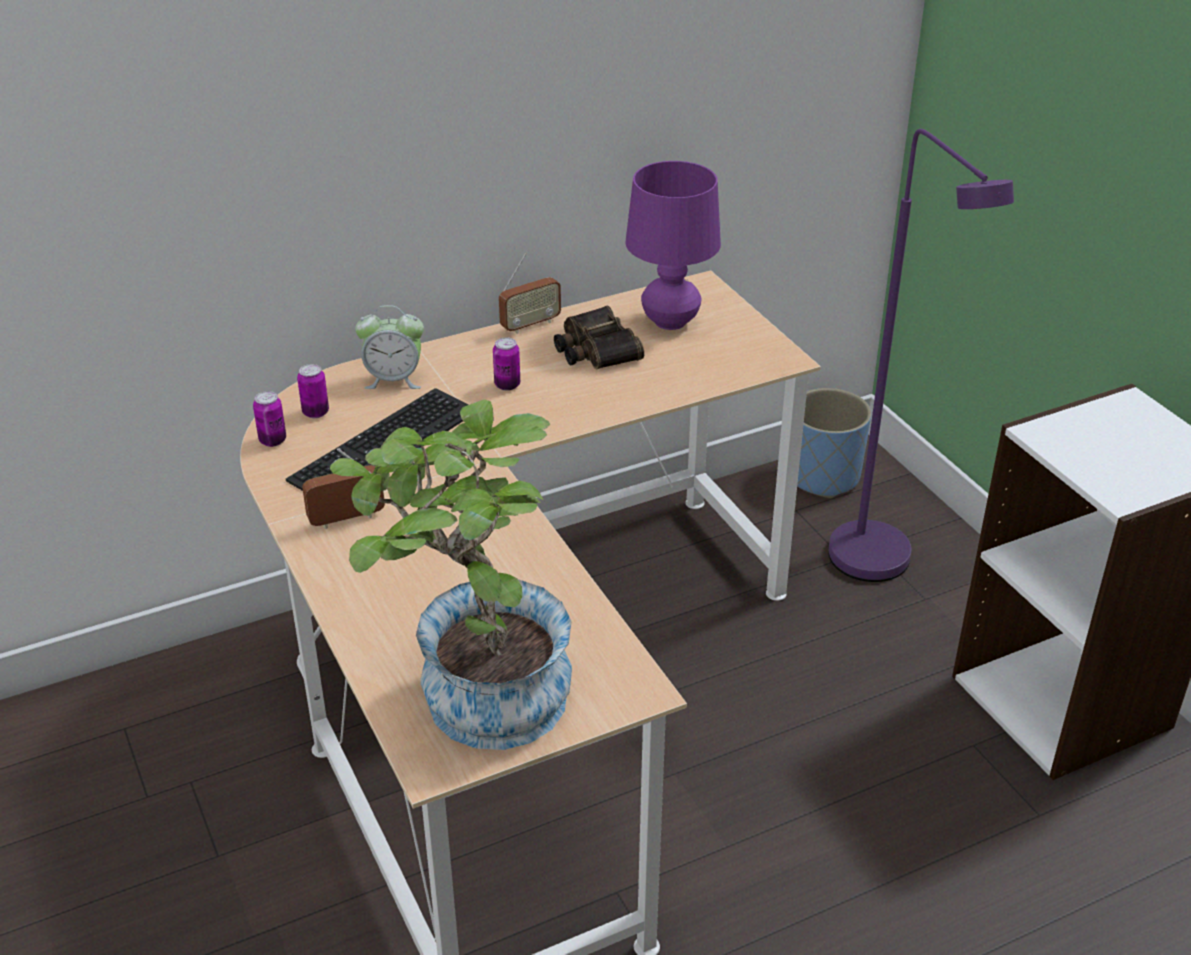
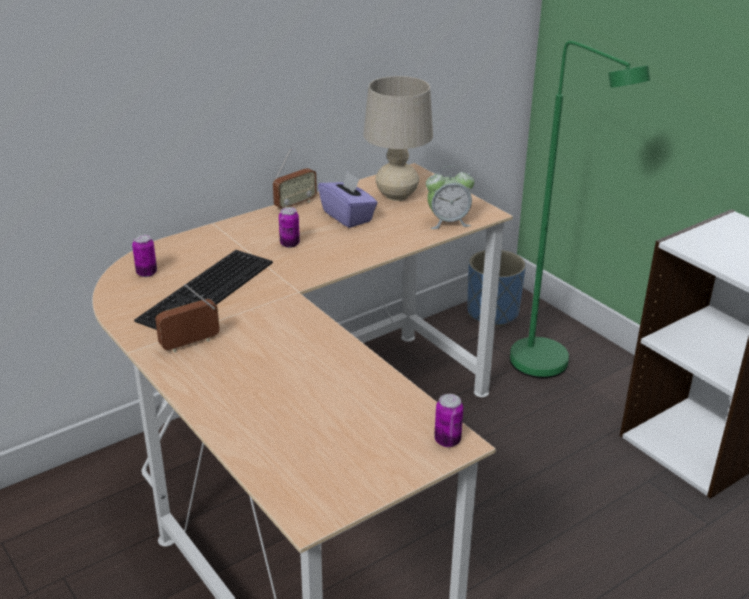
camera: 10 degrees left, 5 degrees down
can [253,391,286,447] -> can moved to [434,394,463,447]
potted plant [330,400,572,750] -> none
alarm clock [355,305,424,389] -> alarm clock moved to [426,166,474,229]
binoculars [554,306,644,370] -> purple tissue box [318,171,378,228]
purple table lamp [625,161,721,330] -> beige table lamp [363,76,433,201]
purple floor lamp [828,129,1014,582] -> green floor lamp [510,41,650,378]

